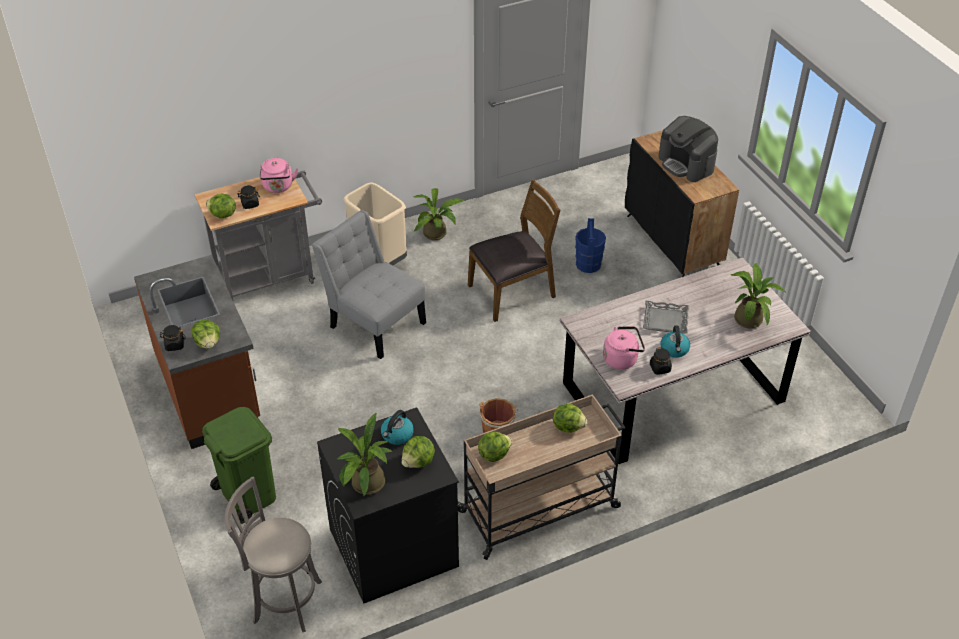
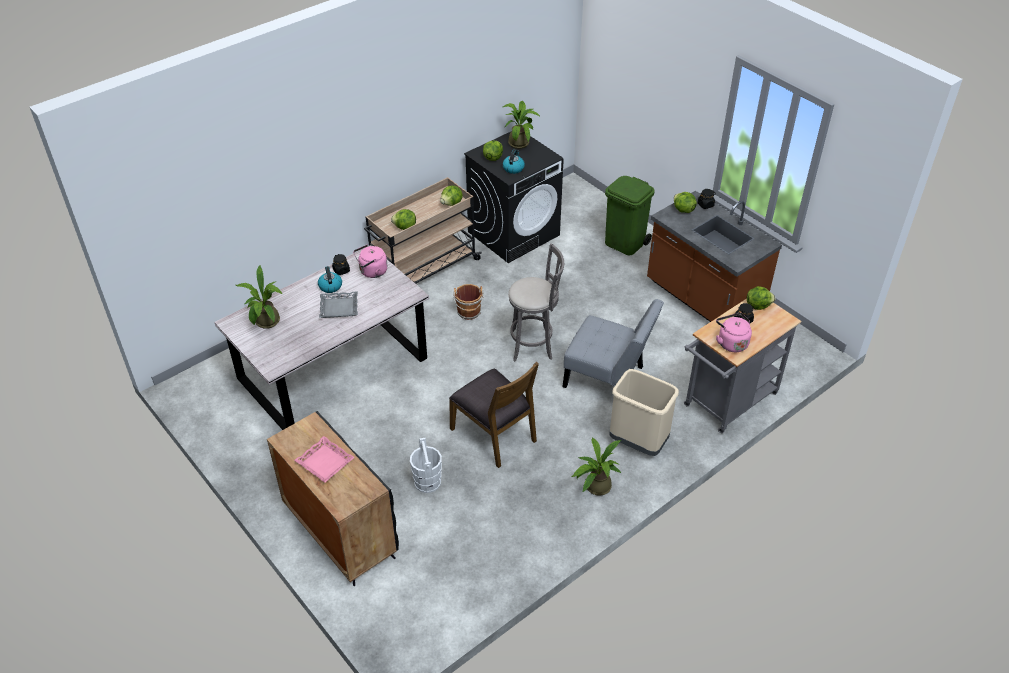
camera: 165 degrees right, 0 degrees up
grey stool [225,476,322,632] -> grey stool moved to [508,243,564,361]
brown chair [468,180,560,322] -> brown chair turned 90 degrees counterclockwise [449,362,539,468]
blue bucket [575,218,606,273] -> white bucket [410,438,442,493]
coffee machine [658,116,718,182] -> pink tray [294,436,355,483]

